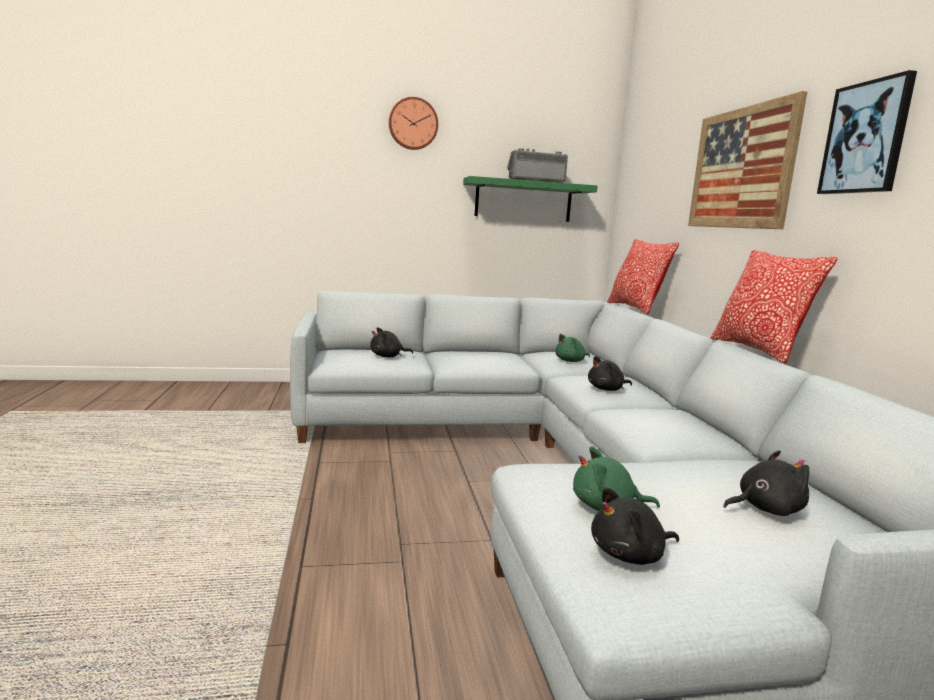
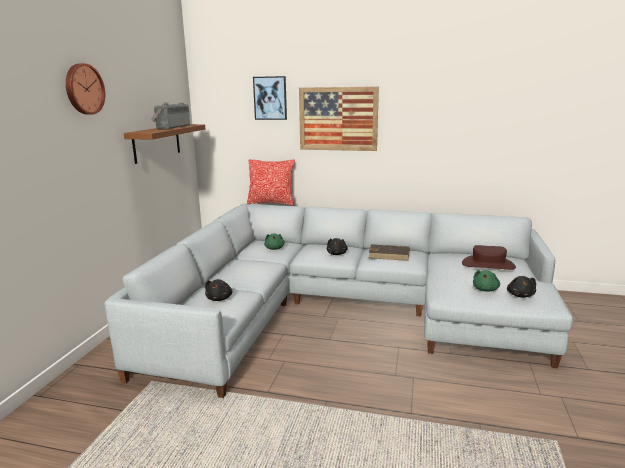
camera: 65 degrees left, 5 degrees up
green shelf [463,176,598,222] -> brown shelf [124,124,205,164]
pillow [710,250,838,364] -> none
black plush toy [723,450,809,516] -> brown hat [462,245,516,270]
picture [817,70,917,194] -> picture moved to [253,76,287,120]
none -> brown book [369,244,409,261]

